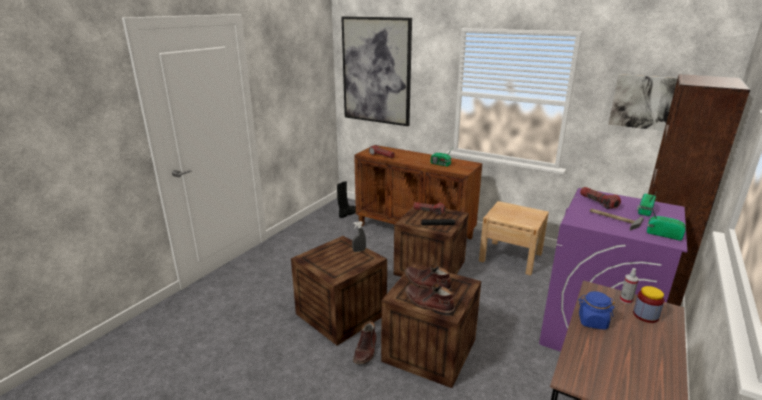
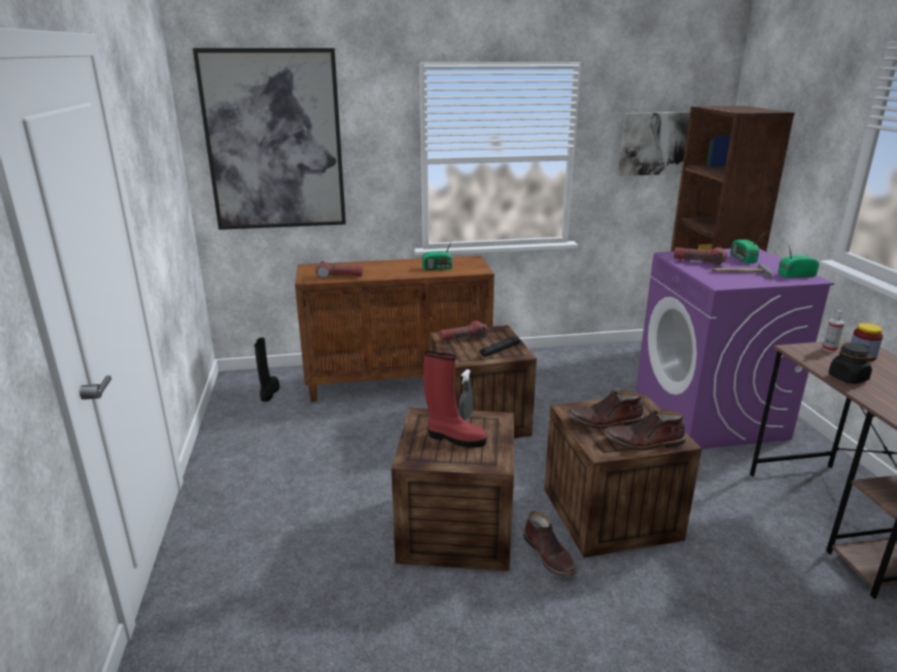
camera: 40 degrees left, 0 degrees up
beige nightstand [479,201,549,276] -> none
blue jar [578,291,615,330] -> black jar [829,343,872,384]
none -> red boot [424,351,487,447]

